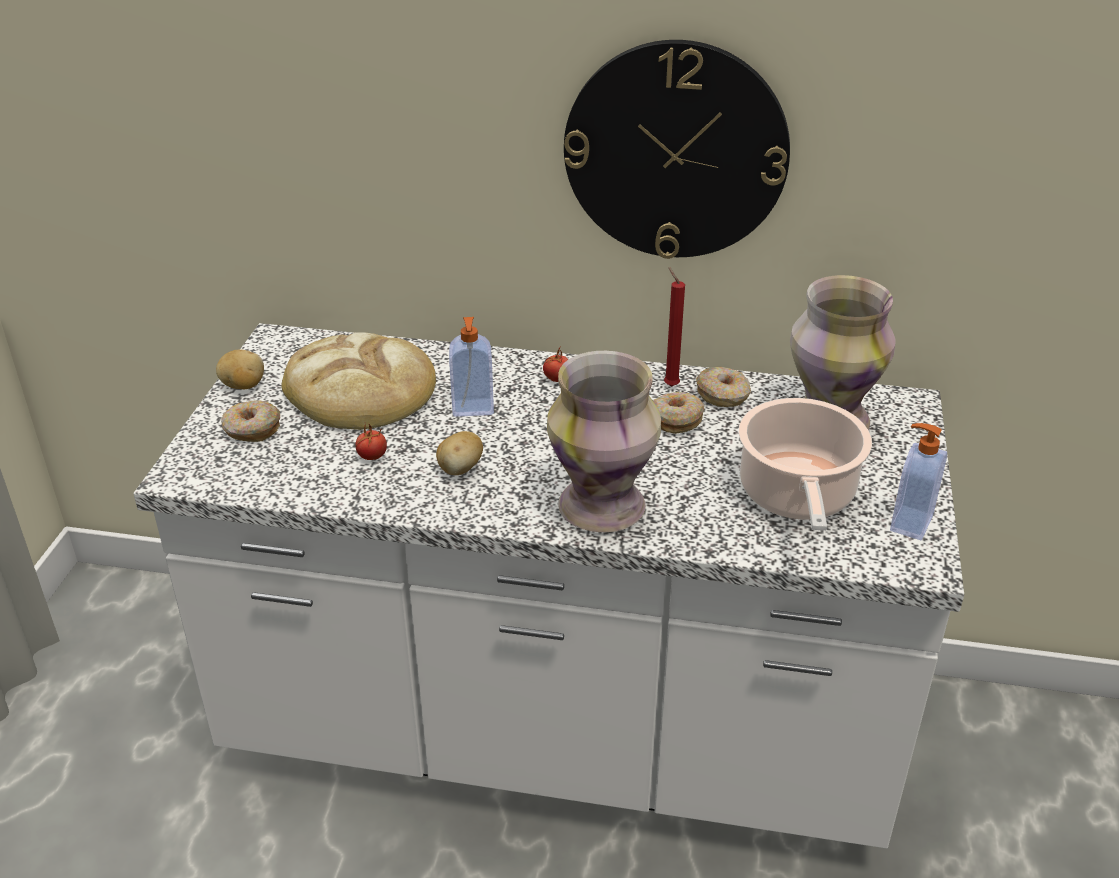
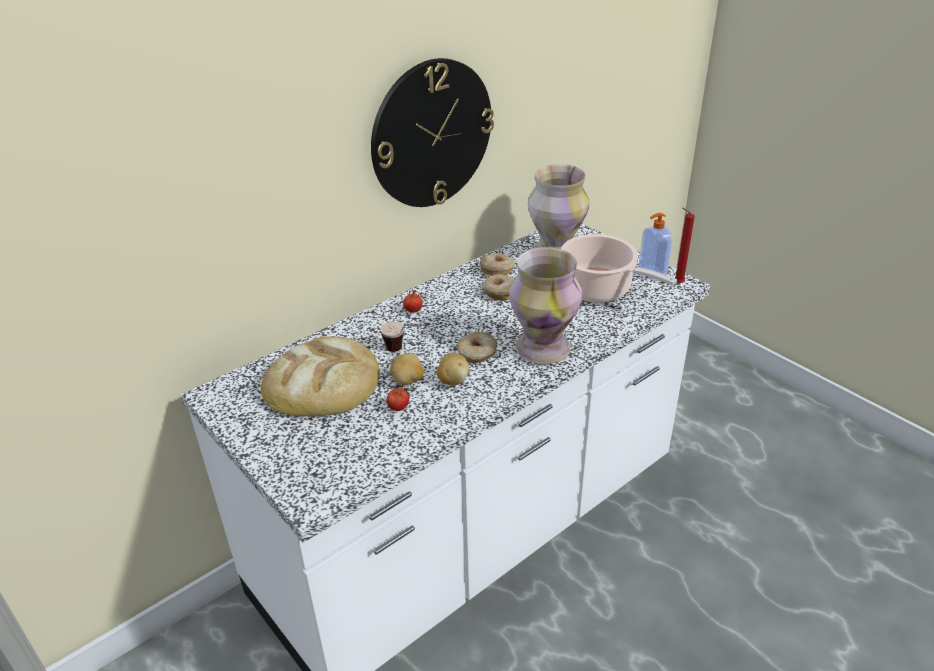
camera: 50 degrees left, 0 degrees up
potato [216,349,264,389] -> potato moved to [390,353,424,386]
donut [221,400,280,442] -> donut moved to [457,332,497,363]
soap dispenser [449,317,494,417] -> cup [380,322,417,352]
red candle [664,267,685,386] -> red candle moved to [675,208,695,284]

